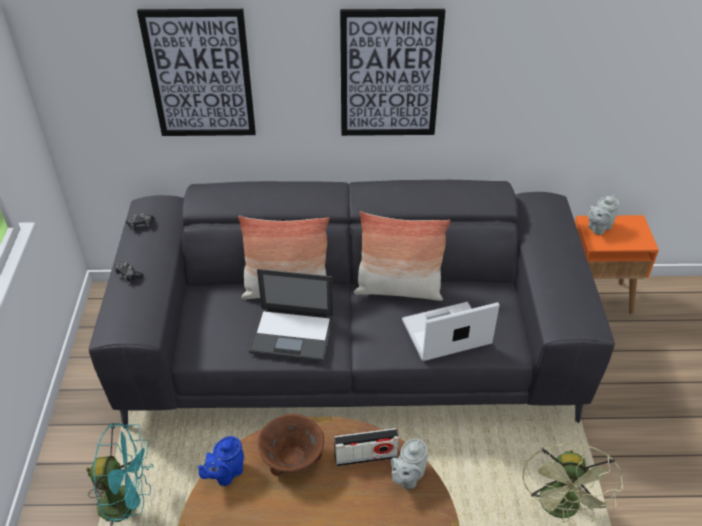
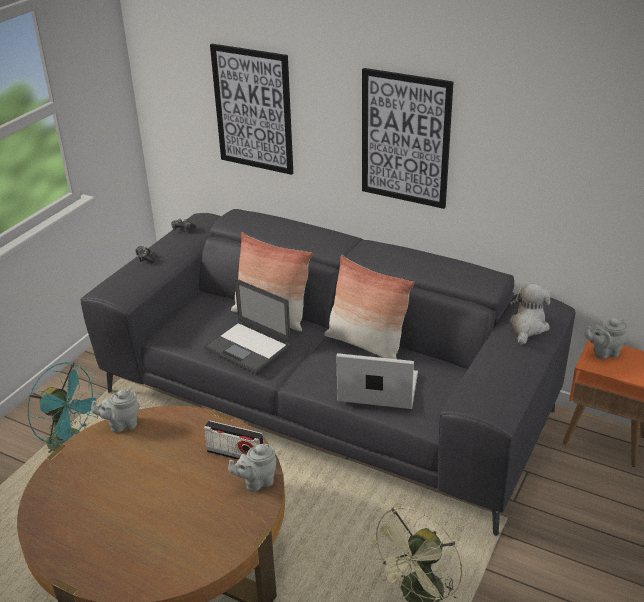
camera: 30 degrees right, 10 degrees down
blue teapot [198,436,244,486] -> grey teapot [91,389,140,433]
brown bowl [258,414,324,476] -> none
none -> plush toy [510,284,550,345]

